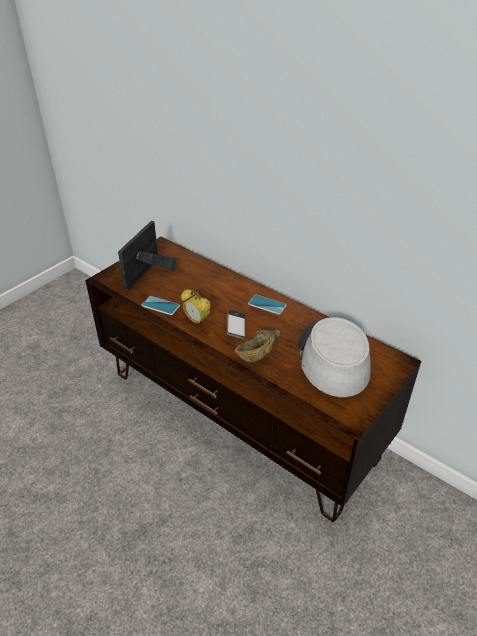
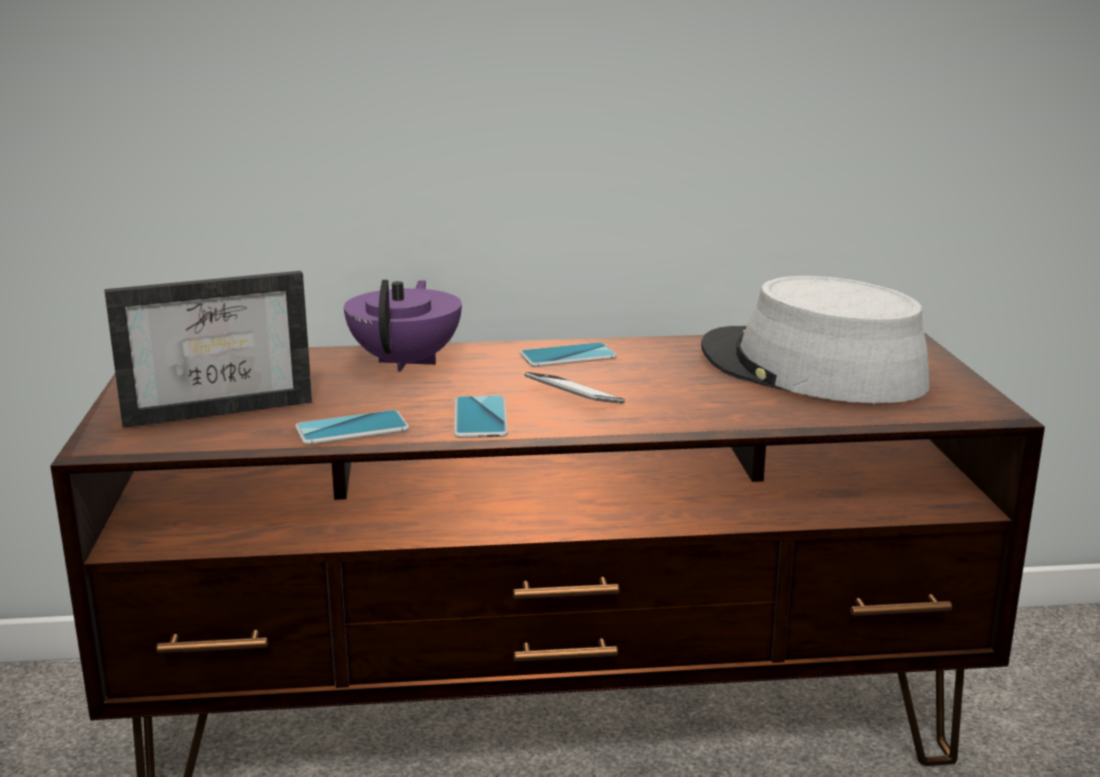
camera: 45 degrees left, 20 degrees down
picture frame [118,221,178,291] -> picture frame turned 90 degrees counterclockwise [104,271,312,428]
alarm clock [181,290,211,326] -> phone [454,396,508,438]
brown bowl [234,330,280,362] -> none
none -> purple teapot [344,280,462,372]

